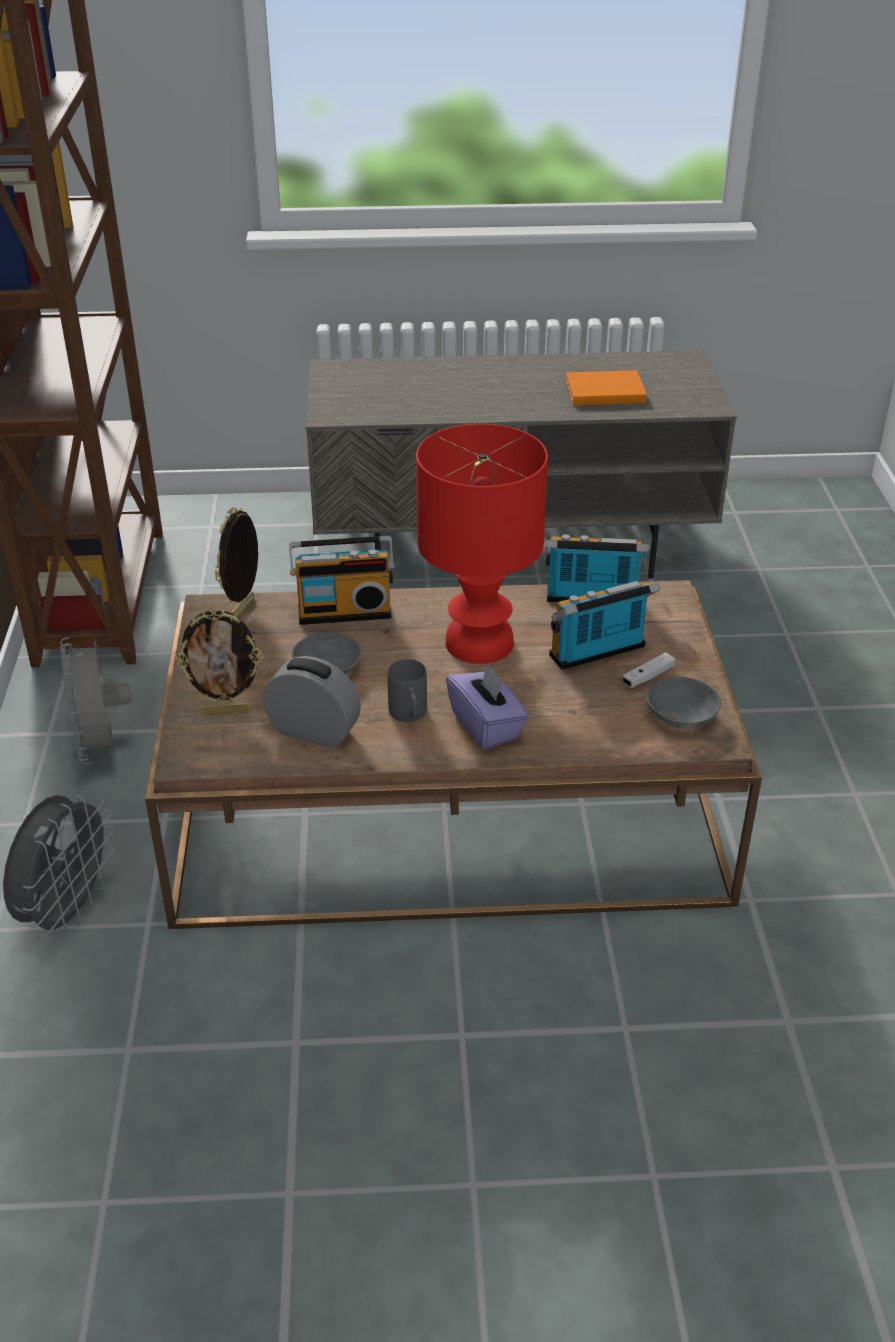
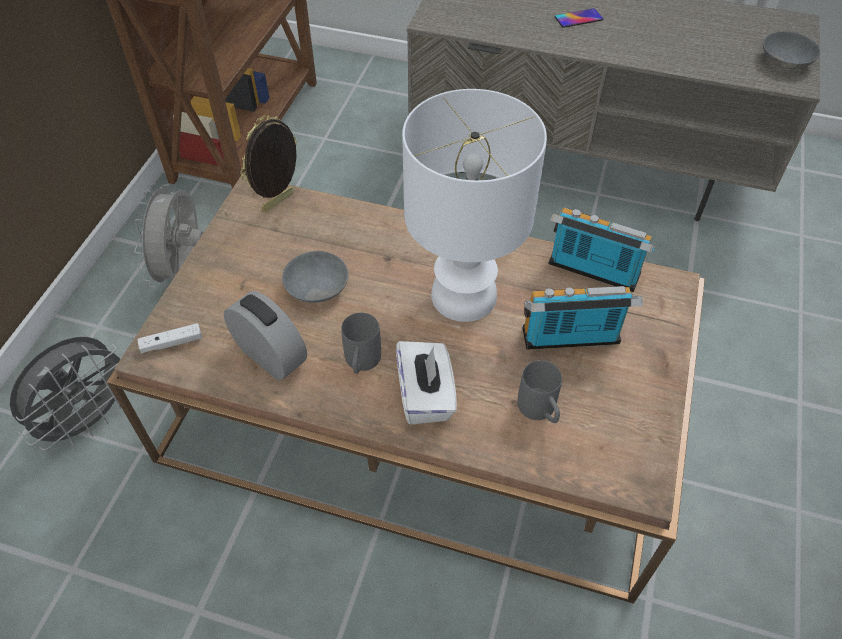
camera: 20 degrees right, 15 degrees up
picture frame [175,608,263,715] -> none
radio [289,536,395,625] -> none
red table lamp [416,424,548,664] -> white table lamp [402,89,547,322]
purple tissue box [446,663,529,749] -> white tissue box [396,341,457,425]
orange book [565,370,647,405] -> none
white game controller [622,652,675,688] -> white game controller moved to [138,323,202,353]
grey bowl [647,677,721,729] -> grey bowl moved to [763,31,820,69]
none -> grey mug [518,360,562,423]
none -> phone [554,8,603,28]

